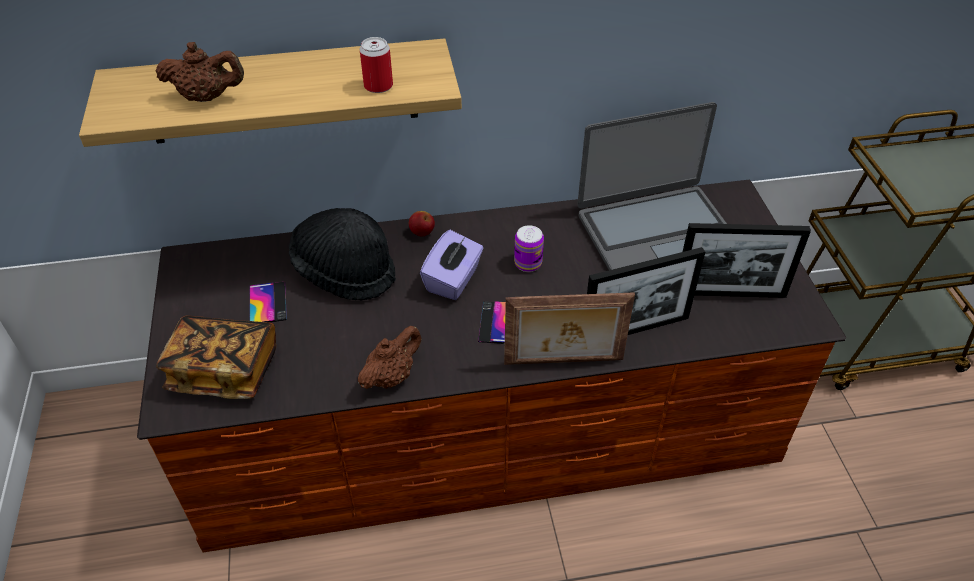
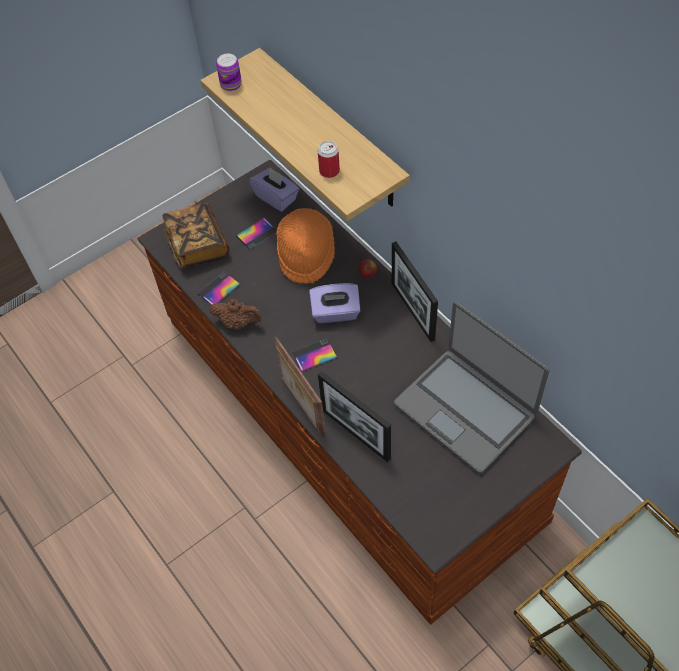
camera: 65 degrees right, 10 degrees up
brown teapot [155,42,244,102] -> none
black hat [289,208,396,301] -> orange hat [276,208,335,284]
can [514,225,544,272] -> can moved to [216,53,242,91]
picture frame [683,223,811,298] -> picture frame moved to [392,242,438,342]
none -> phone [197,272,241,305]
none -> purple tissue box [249,167,299,212]

